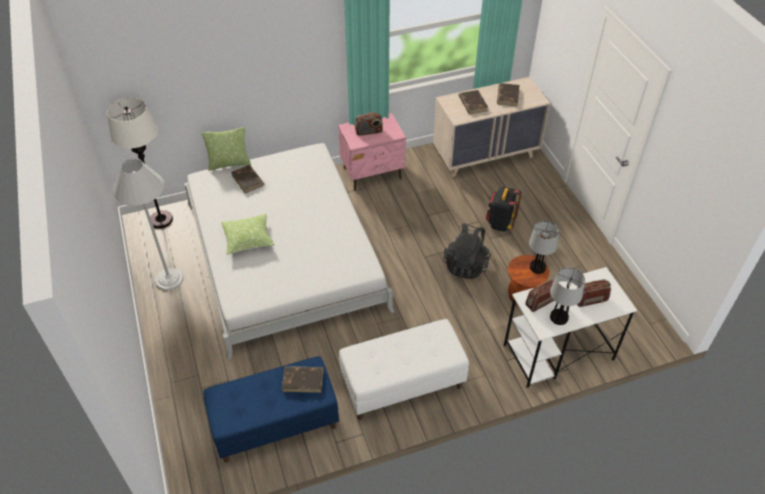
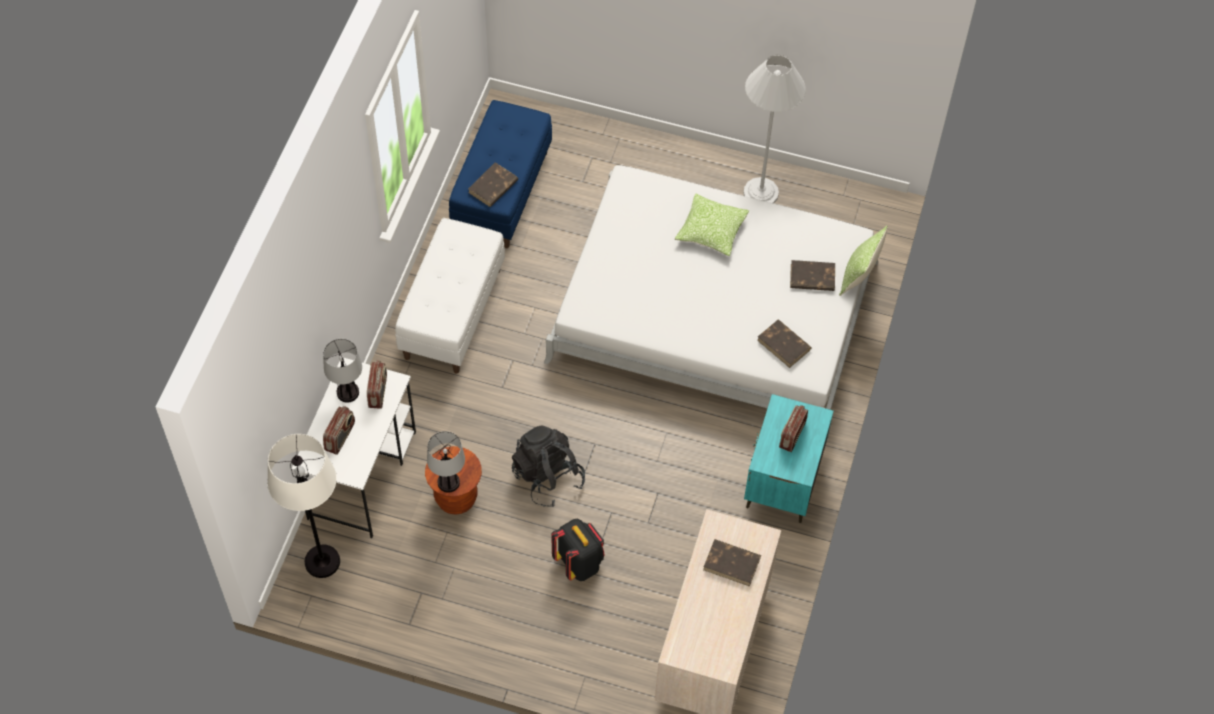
camera: 125 degrees right, 10 degrees up
white floor lamp [107,98,173,228] -> white floor lamp moved to [267,434,340,578]
pink nightstand [338,113,406,190] -> turquoise nightstand [744,394,834,523]
brown book [497,83,519,106] -> brown book moved to [757,320,812,368]

